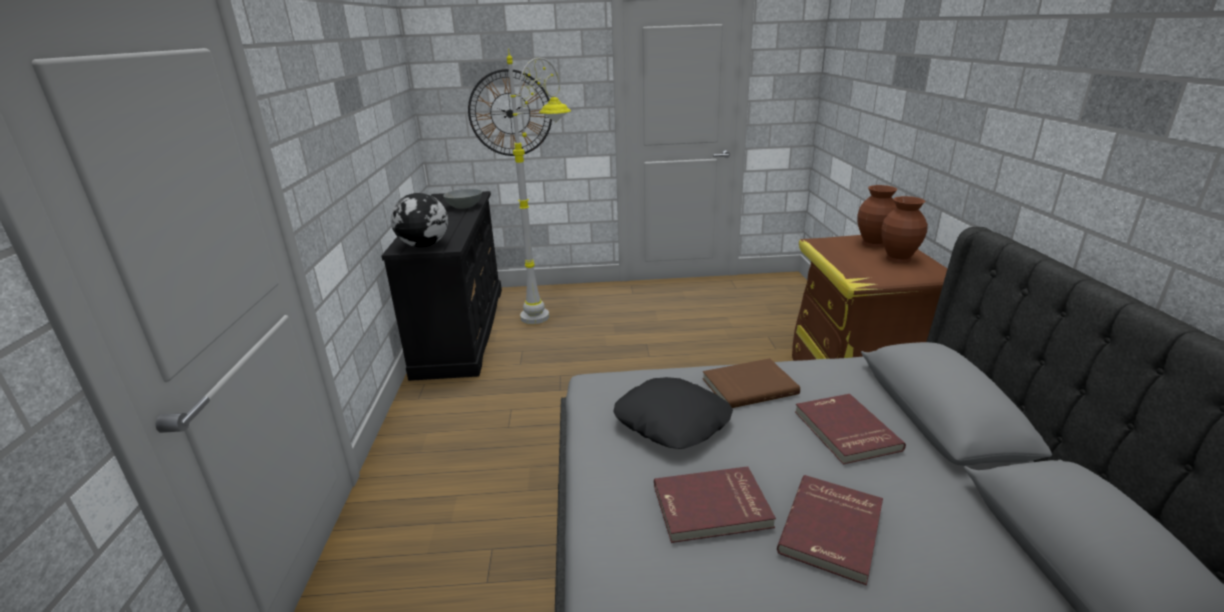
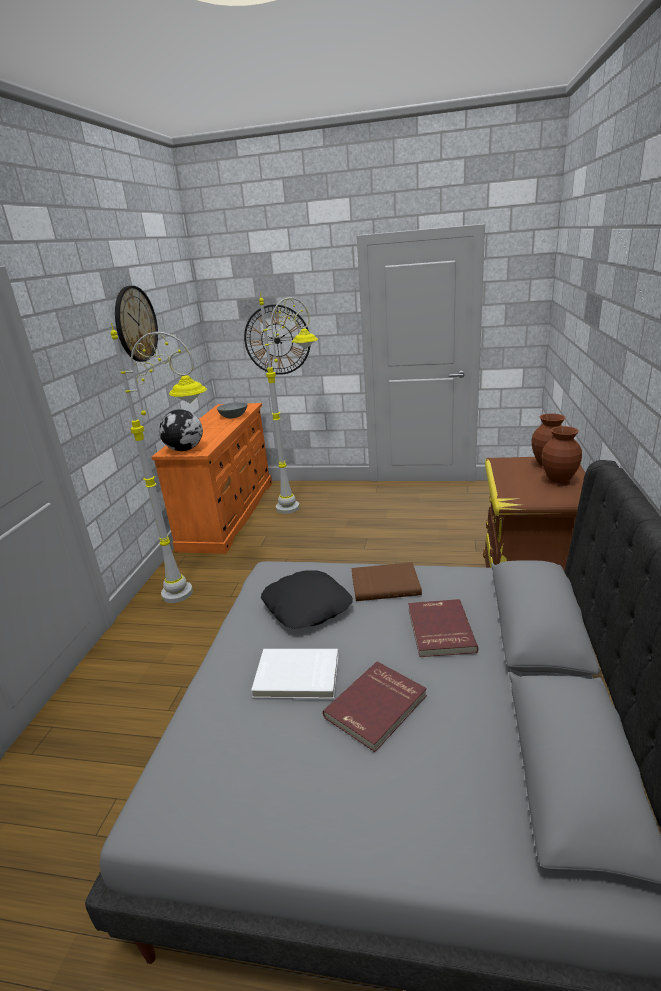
camera: 15 degrees right, 0 degrees up
black dresser [382,191,502,381] -> orange dresser [152,403,272,554]
red book [654,466,776,543] -> white book [251,649,339,699]
none -> grey floor lamp [111,323,207,603]
none -> wall clock [115,286,158,362]

